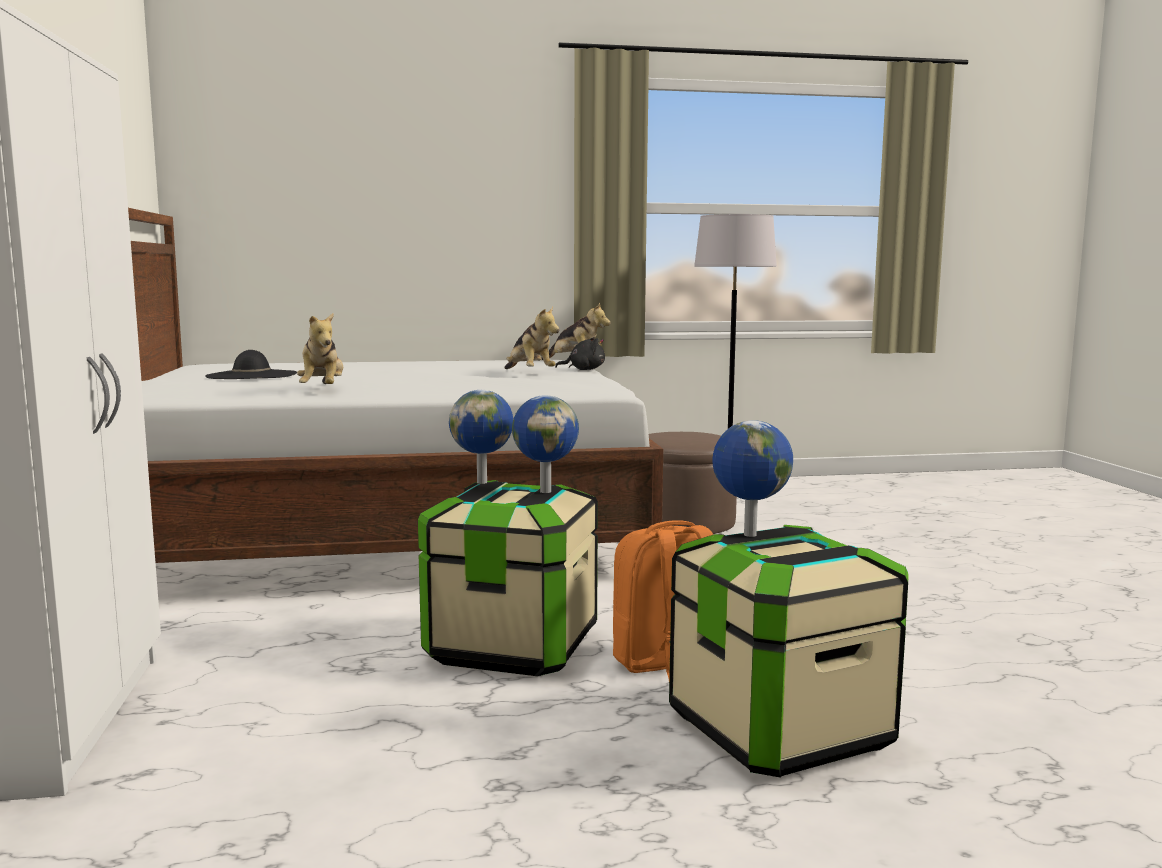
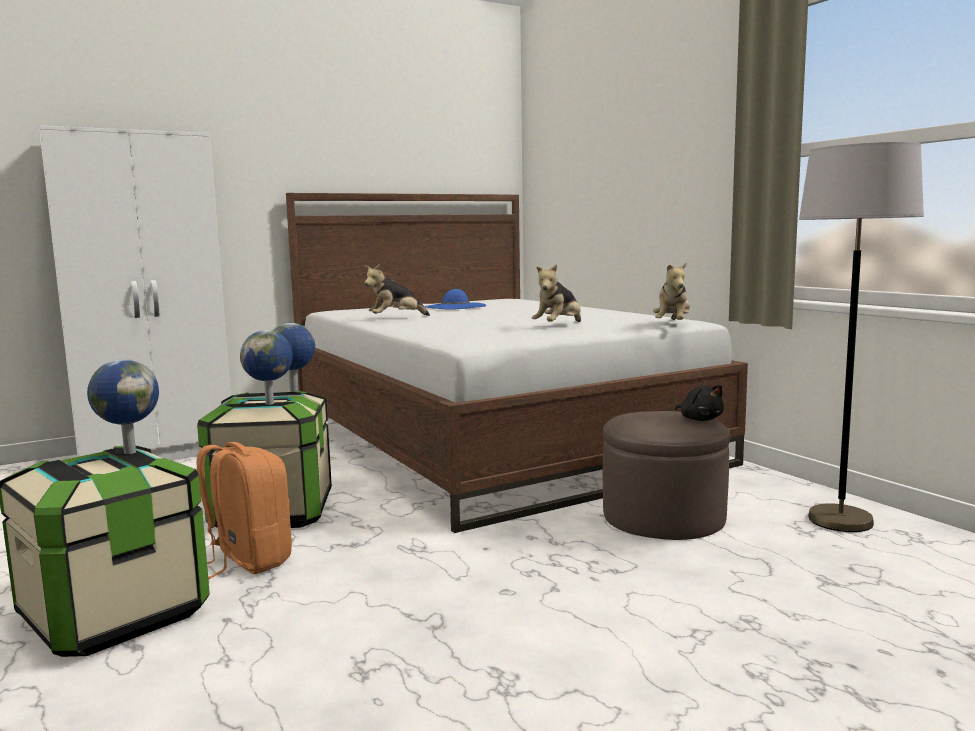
camera: 70 degrees right, 0 degrees up
black hat [205,350,297,379] -> blue hat [425,289,486,310]
black plush toy [555,337,605,370] -> black plush toy moved to [675,385,724,421]

